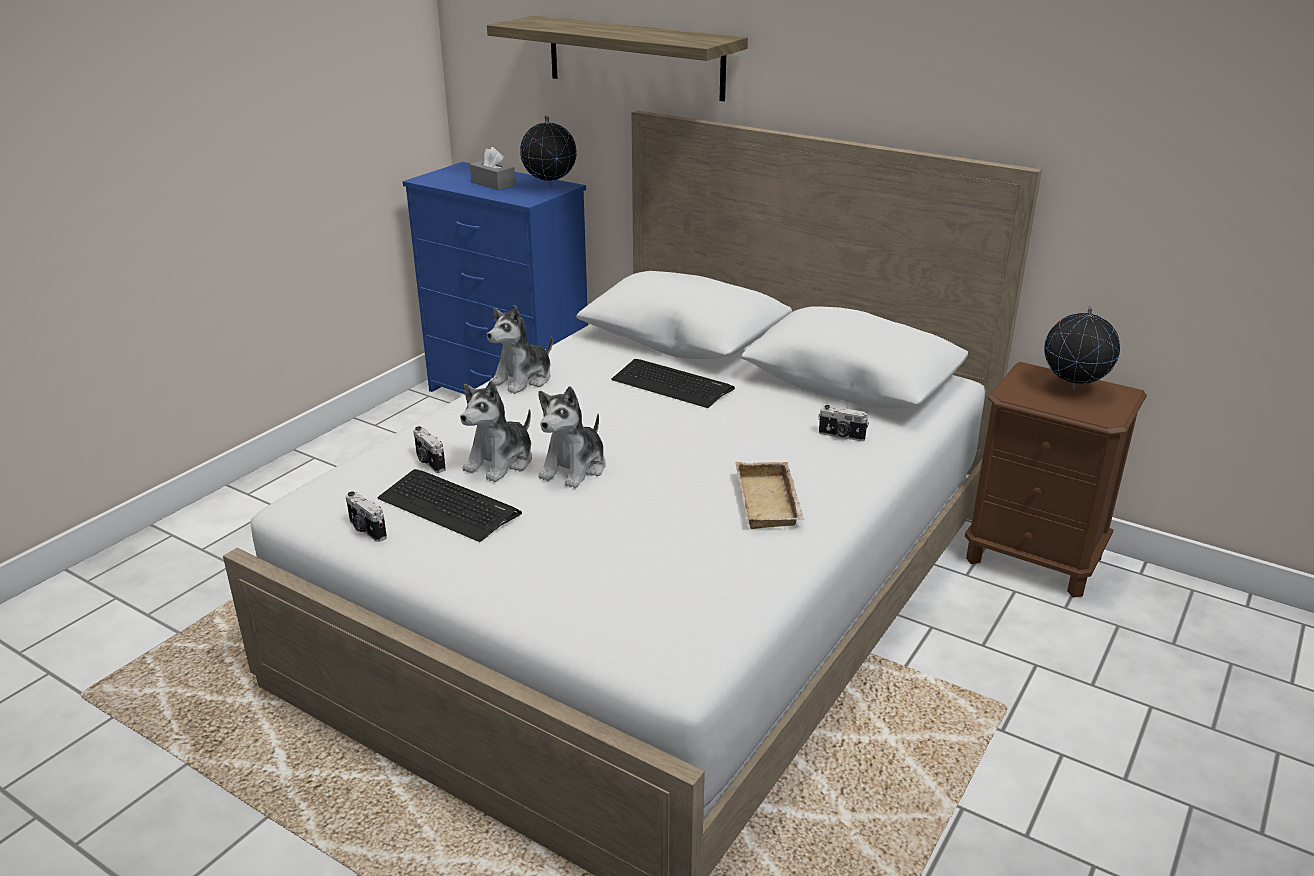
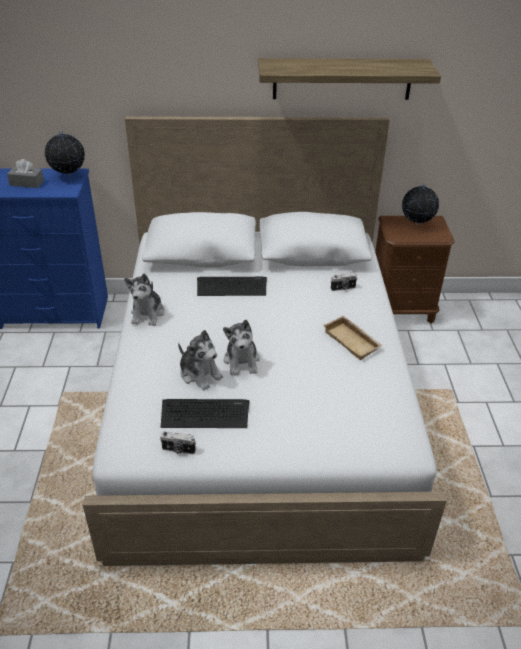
camera: 35 degrees left, 10 degrees up
camera [413,426,446,473] -> none
plush toy [460,381,532,482] -> plush toy turned 45 degrees counterclockwise [178,330,223,390]
shelf [487,16,748,101] -> shelf moved to [258,58,441,100]

